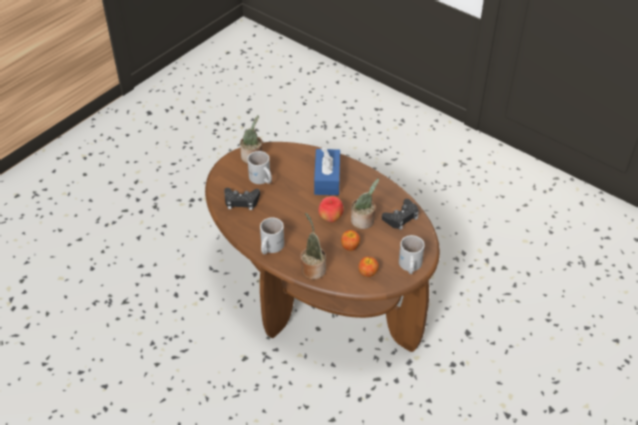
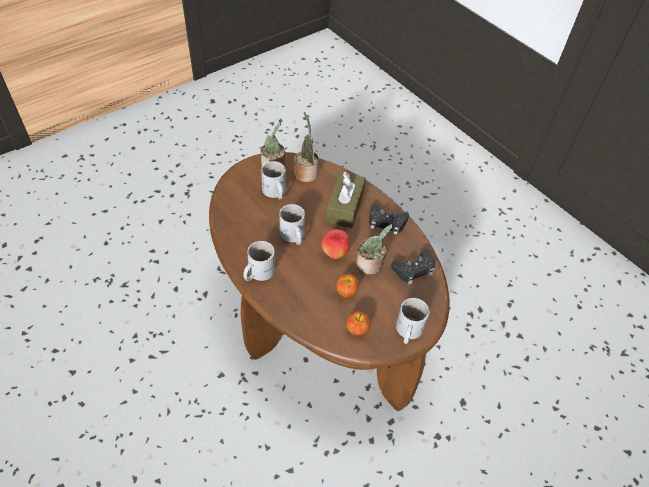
camera: 10 degrees right, 5 degrees up
black game controller [224,188,260,210] -> black game controller moved to [369,204,409,235]
potted plant [300,213,326,280] -> potted plant moved to [294,112,319,182]
blue tissue box [314,147,340,195] -> brown tissue box [326,172,366,228]
none -> white mug [279,204,305,245]

